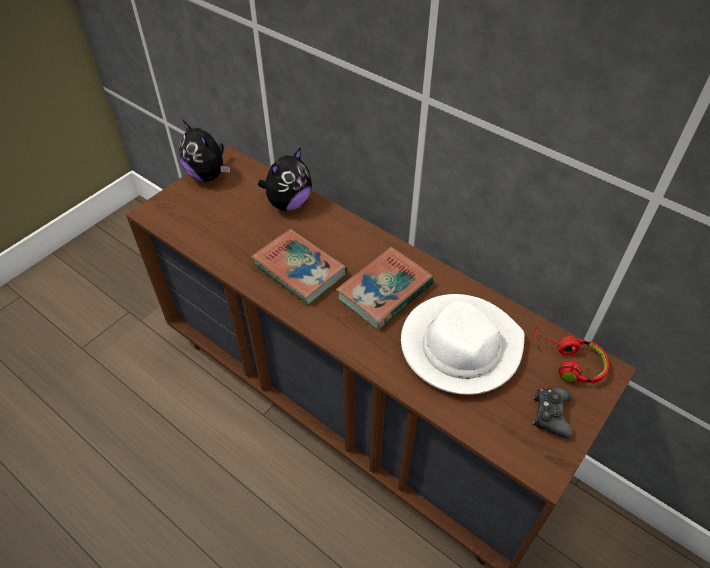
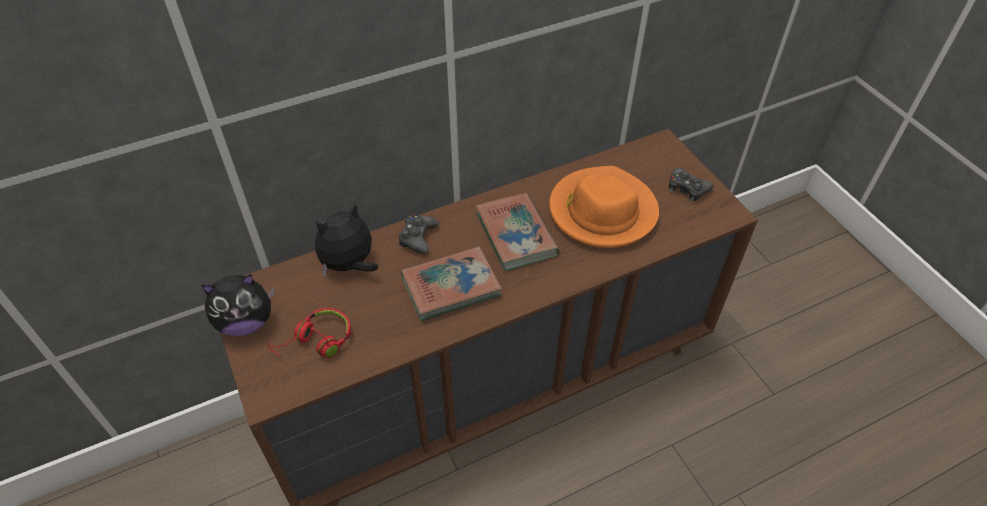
camera: 65 degrees left, 0 degrees up
plush toy [258,148,312,211] -> plush toy turned 105 degrees counterclockwise [315,203,378,277]
white hat [401,294,525,395] -> orange hat [549,166,659,248]
red headphones [535,326,609,384] -> red headphones moved to [268,308,351,358]
none -> black game controller [399,215,439,254]

